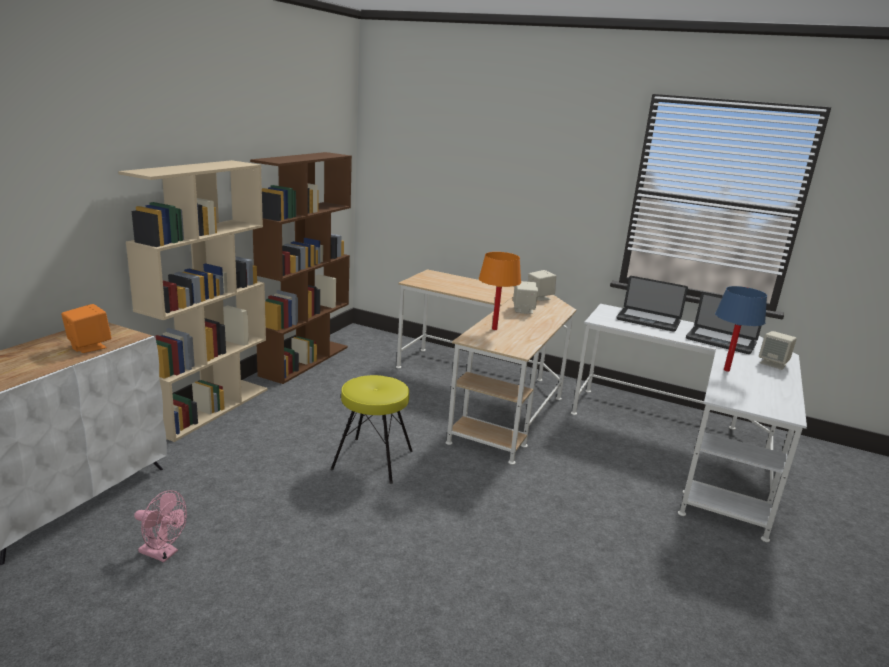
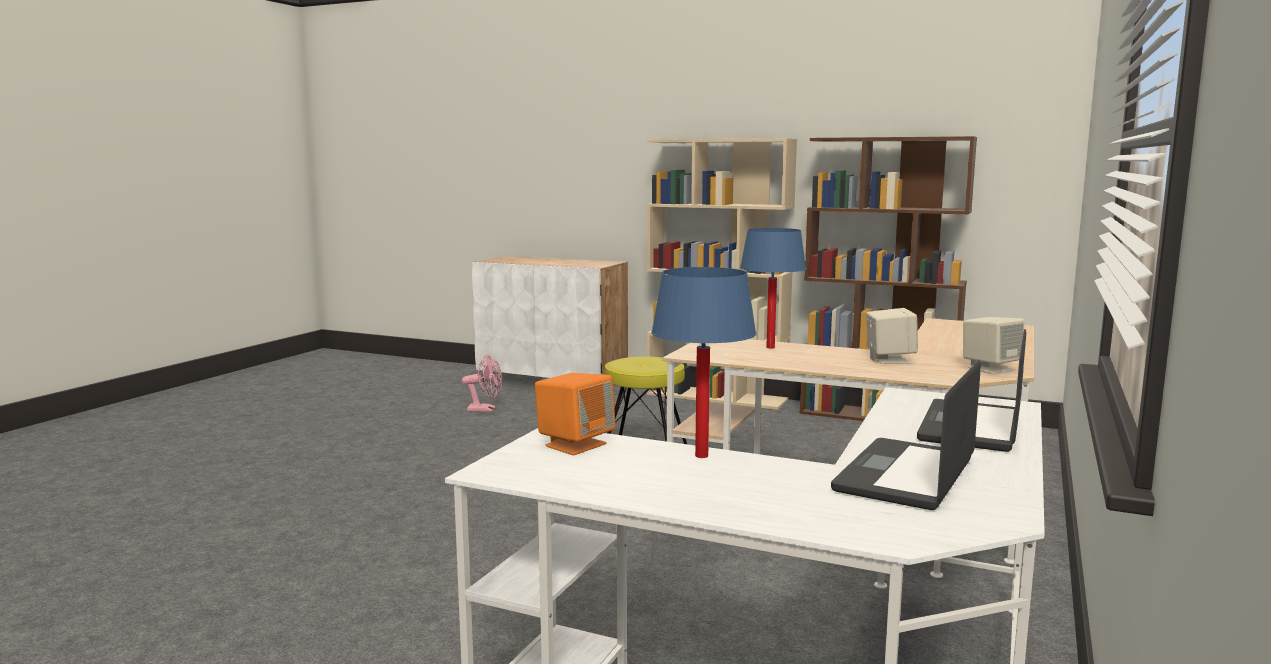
camera: 90 degrees right, 10 degrees down
orange speaker [61,304,111,353] -> orange speaker moved to [535,373,616,455]
pink fan [134,490,187,562] -> pink fan turned 105 degrees counterclockwise [462,355,502,412]
orange table lamp [479,252,521,330] -> blue table lamp [740,228,806,349]
beige speaker [759,331,797,370] -> none

